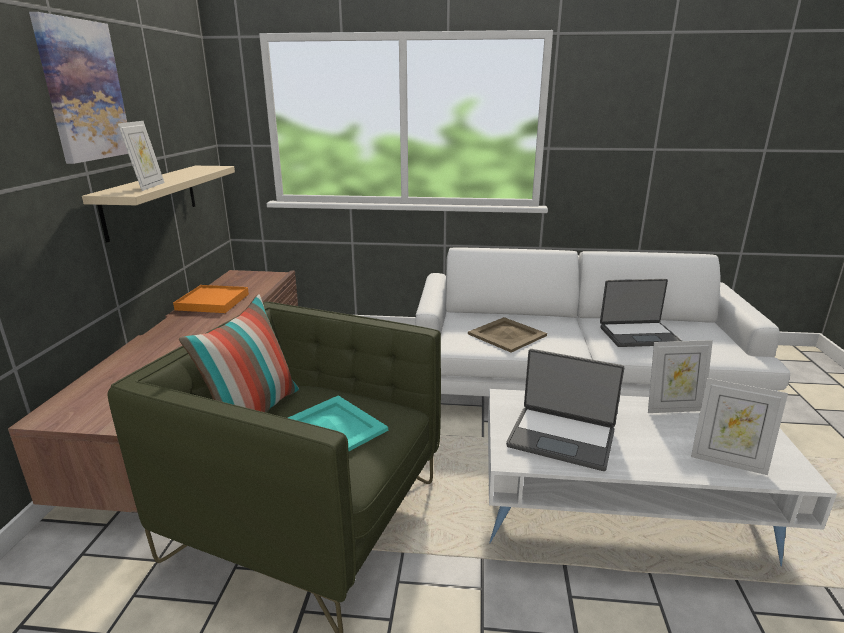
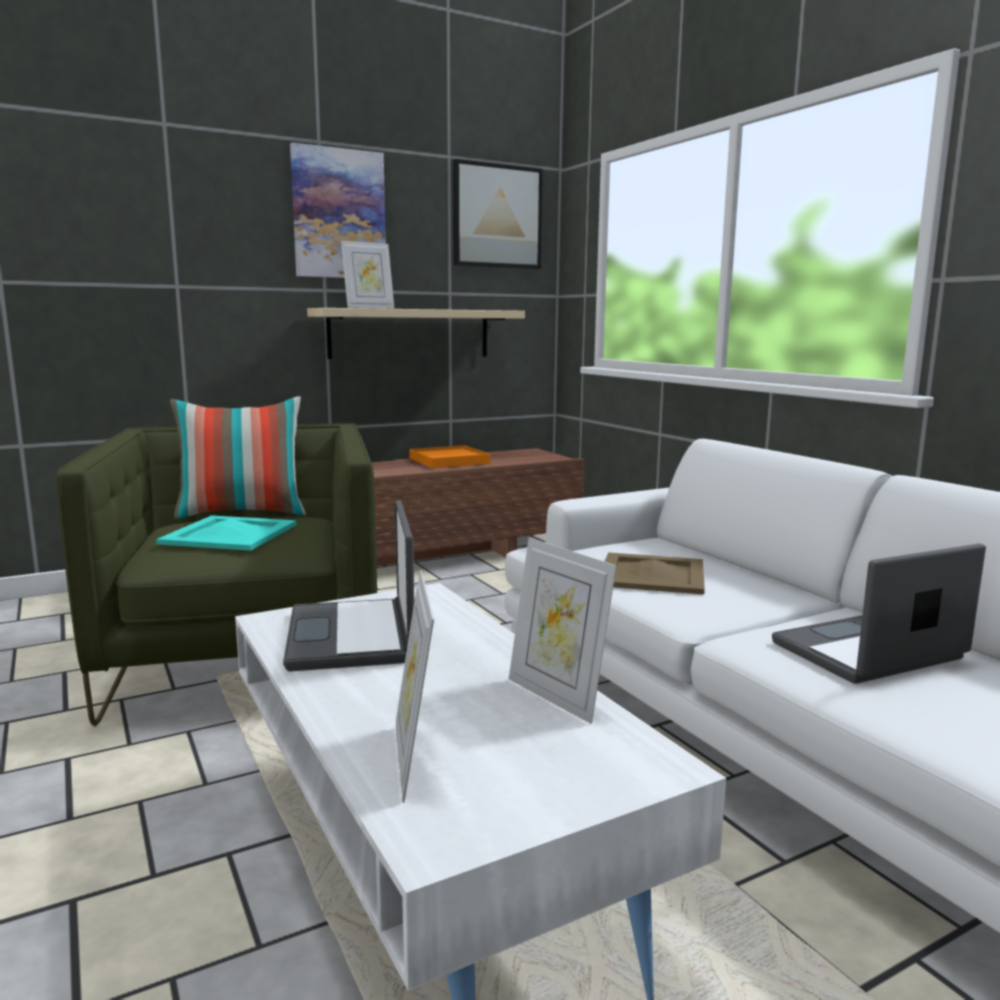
camera: 55 degrees right, 10 degrees down
laptop [600,279,682,347] -> laptop turned 105 degrees clockwise [772,543,986,684]
none -> picture [453,159,543,269]

